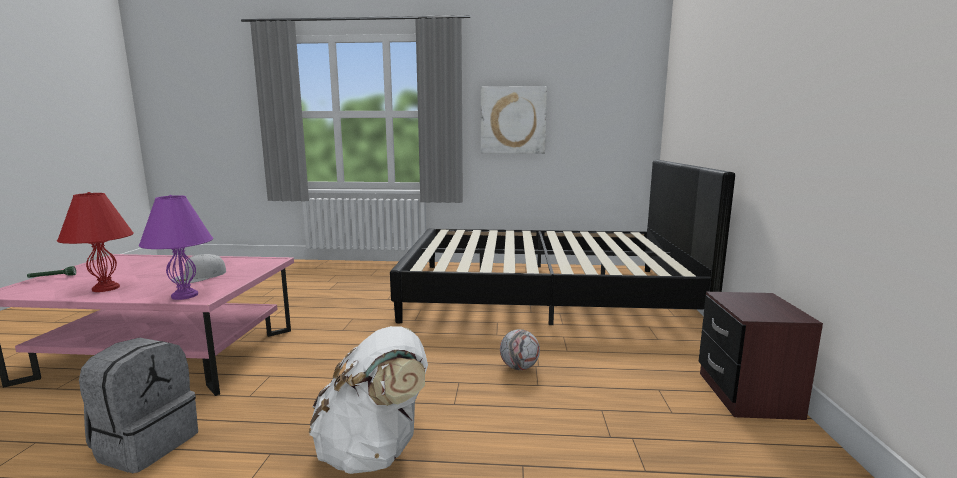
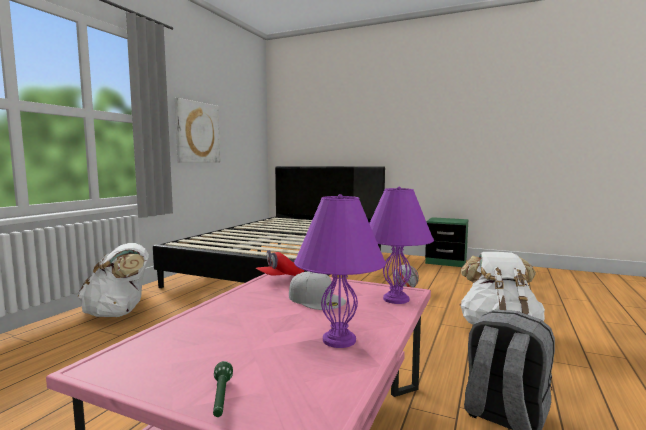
camera: 70 degrees left, 5 degrees down
red table lamp [57,192,134,292] -> purple table lamp [294,194,386,348]
brown nightstand [698,292,823,420] -> green nightstand [425,217,468,267]
none -> white backpack [78,243,149,317]
none -> red cap [256,250,304,276]

